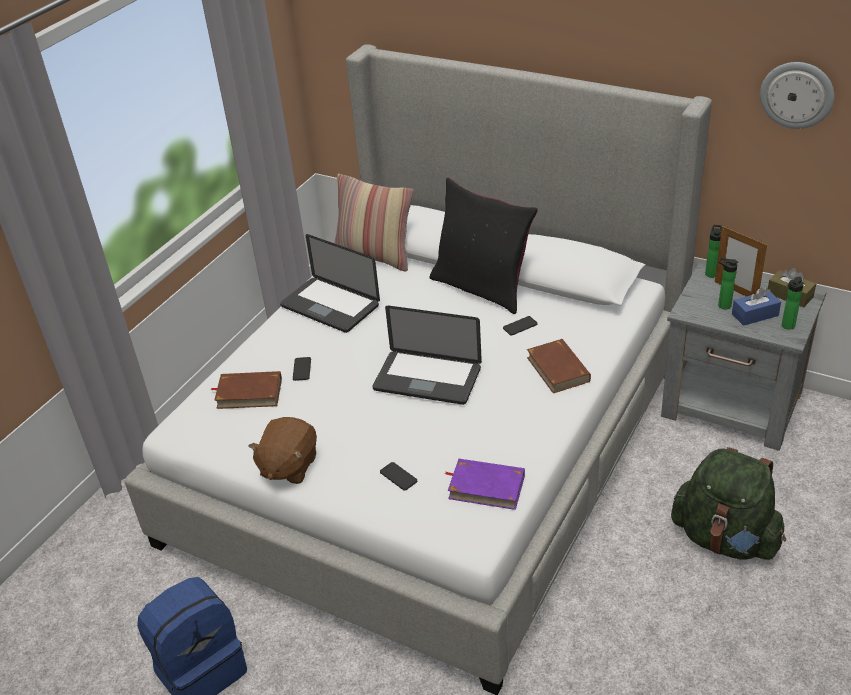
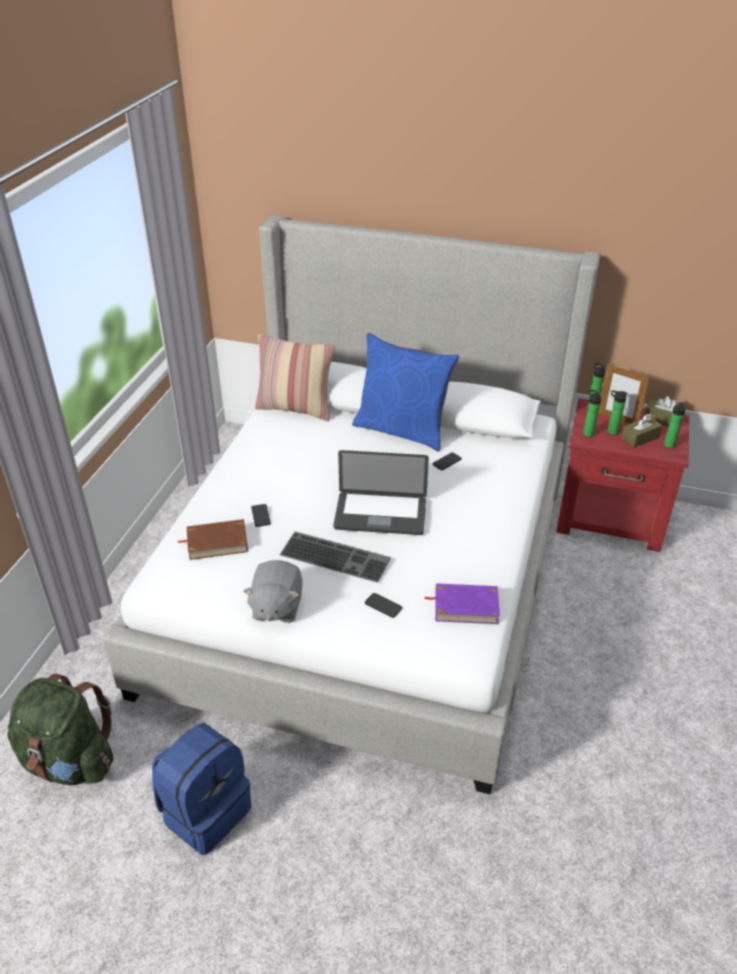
camera: 15 degrees left, 0 degrees up
brown plush toy [248,417,317,484] -> grey plush toy [243,560,303,623]
laptop [280,234,380,333] -> none
black pillow [430,178,538,314] -> blue pillow [352,333,459,452]
brown book [527,339,591,393] -> none
grey nightstand [661,263,826,451] -> red nightstand [556,398,689,552]
green backpack [671,447,786,560] -> green backpack moved to [7,674,114,785]
blue tissue box [732,288,781,326] -> brown tissue box [621,414,662,447]
wall clock [760,62,834,129] -> none
none -> keyboard [280,532,391,583]
none -> bottle [583,390,601,437]

